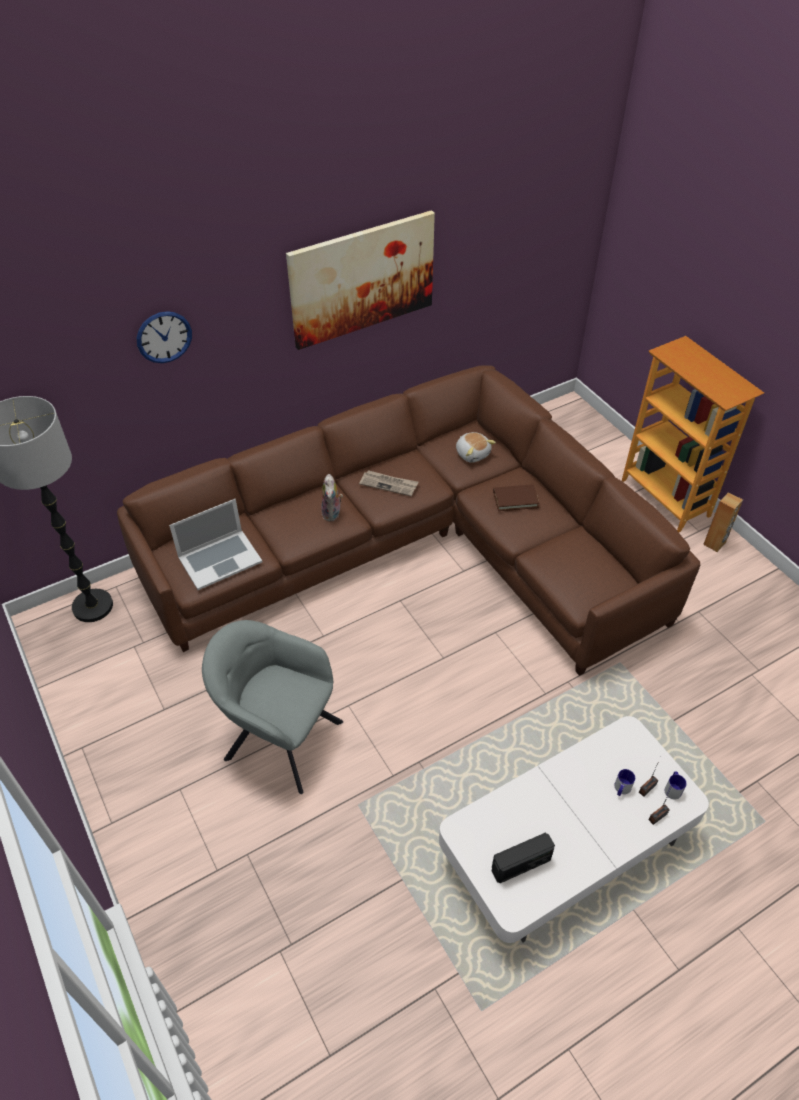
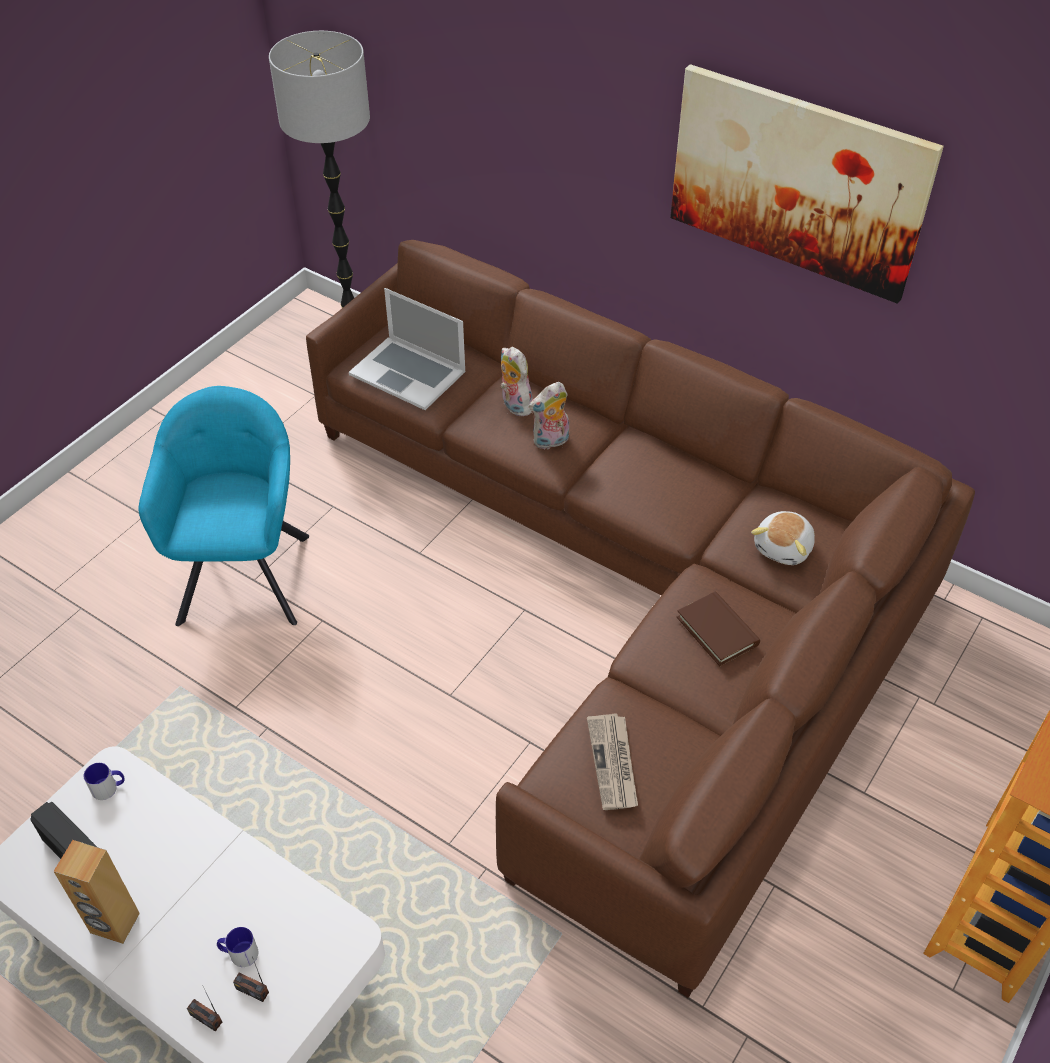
camera: 65 degrees right, 0 degrees up
wall clock [137,311,192,363] -> none
grey armchair [202,620,343,794] -> turquoise armchair [138,386,309,626]
newspaper [359,470,419,496] -> newspaper moved to [587,713,638,810]
mug [665,771,687,800] -> mug moved to [84,763,125,800]
brown speaker [703,492,743,552] -> brown speaker moved to [53,840,140,944]
none -> plush toy [500,347,533,417]

